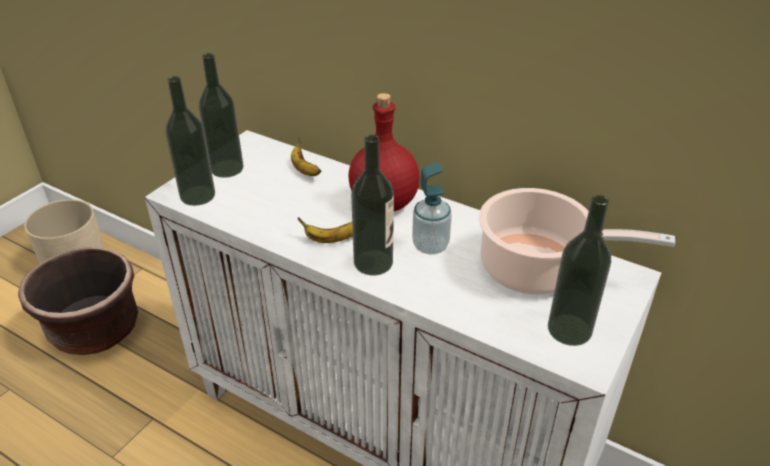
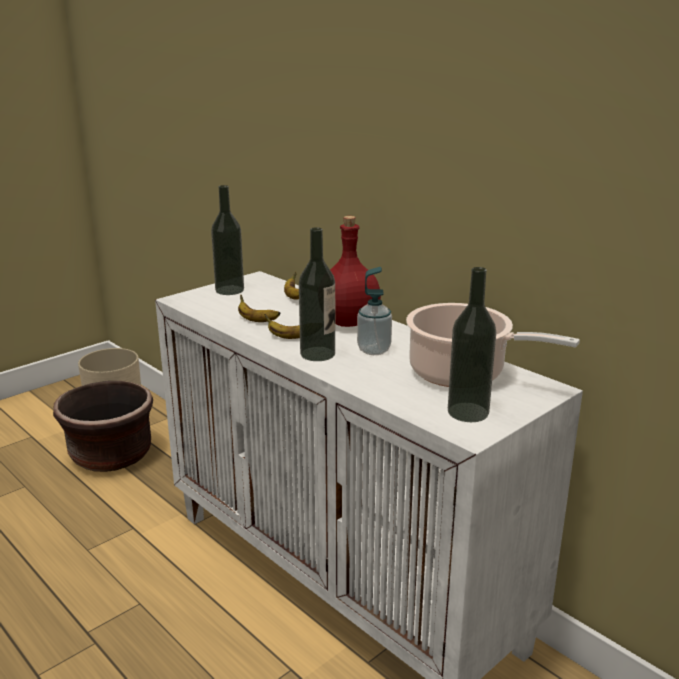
camera: 15 degrees right, 15 degrees down
bottle [165,76,215,206] -> none
none -> banana [238,294,281,322]

